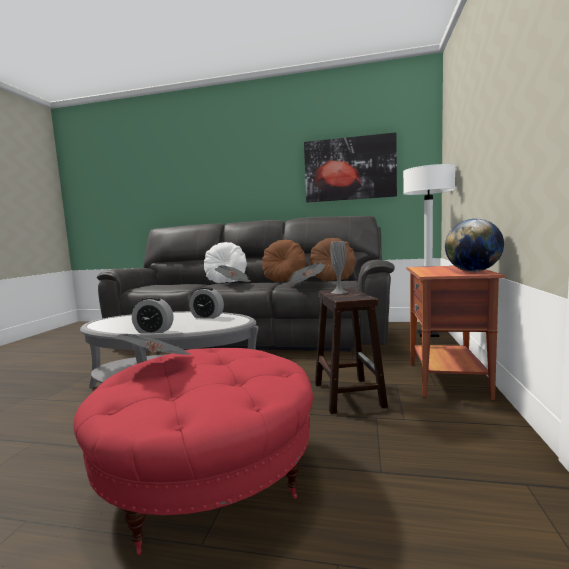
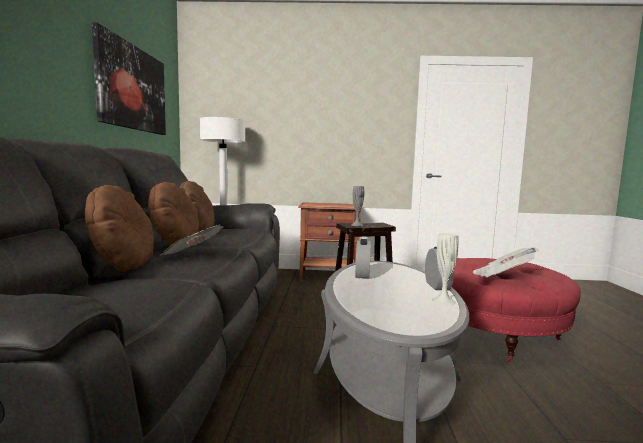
camera: 100 degrees left, 0 degrees up
white pillow [204,242,247,283] -> brown pillow [85,185,154,272]
newspaper [288,263,325,283] -> none
globe [445,219,504,272] -> none
none -> white vase [432,233,459,305]

